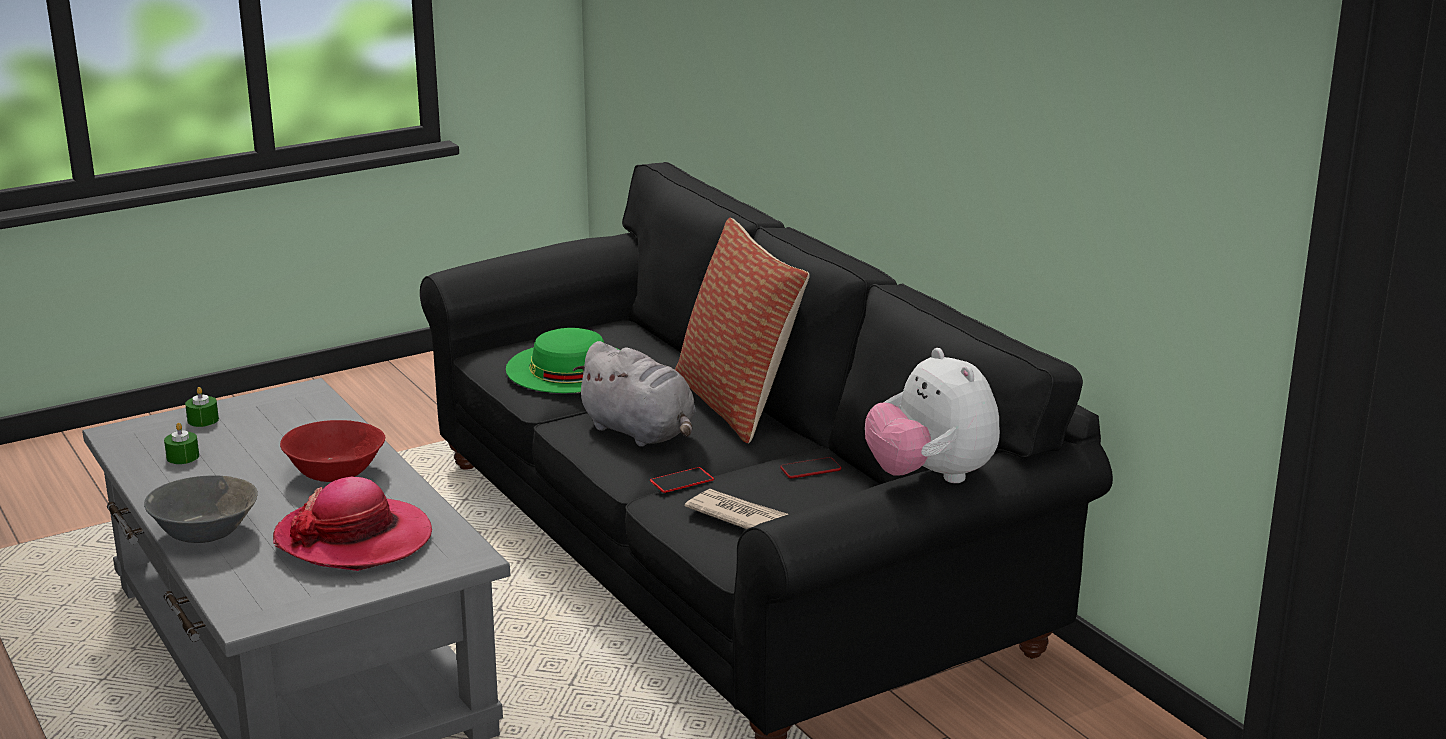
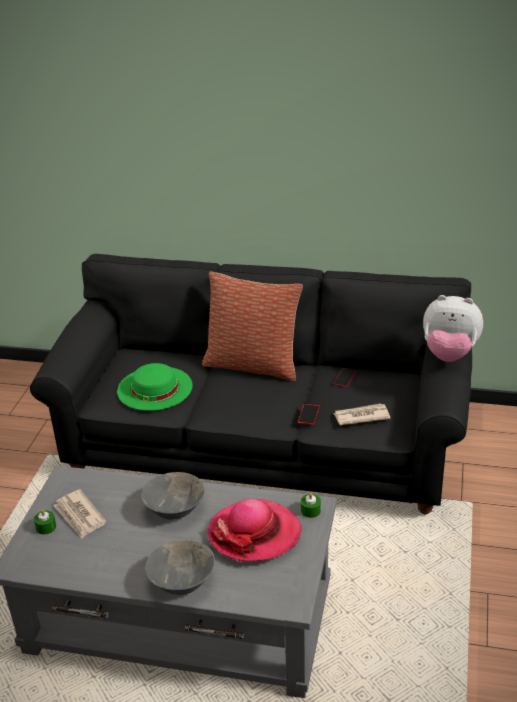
camera: 45 degrees left, 10 degrees up
green candle [164,423,199,464] -> green candle moved to [301,492,321,518]
red bowl [280,420,385,482] -> grey bowl [141,472,205,520]
grey plush toy [573,341,696,447] -> none
none -> newspaper [54,489,106,539]

